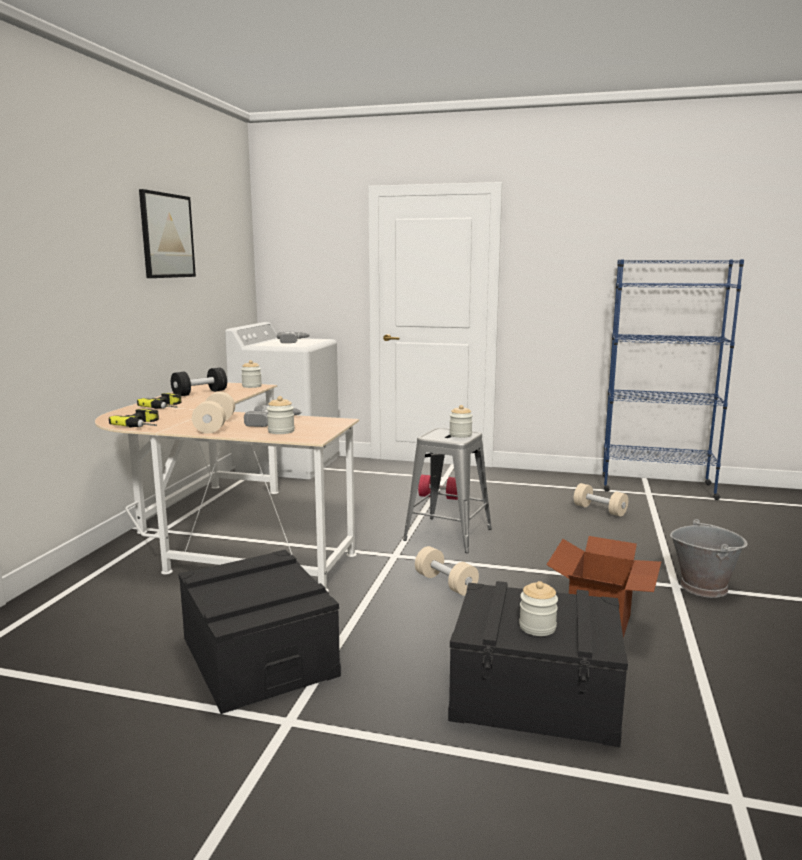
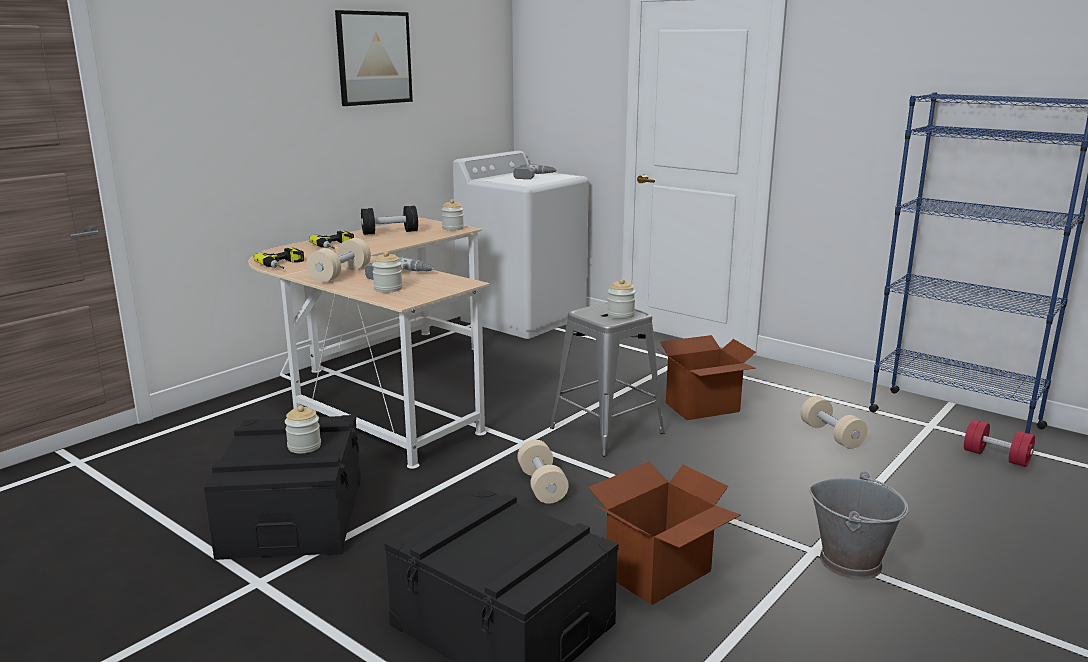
camera: 25 degrees right, 5 degrees up
red dumbbell [418,475,458,500] -> red dumbbell moved to [964,419,1035,467]
jar [519,581,558,636] -> jar moved to [285,405,321,454]
none -> cardboard box [657,335,756,420]

